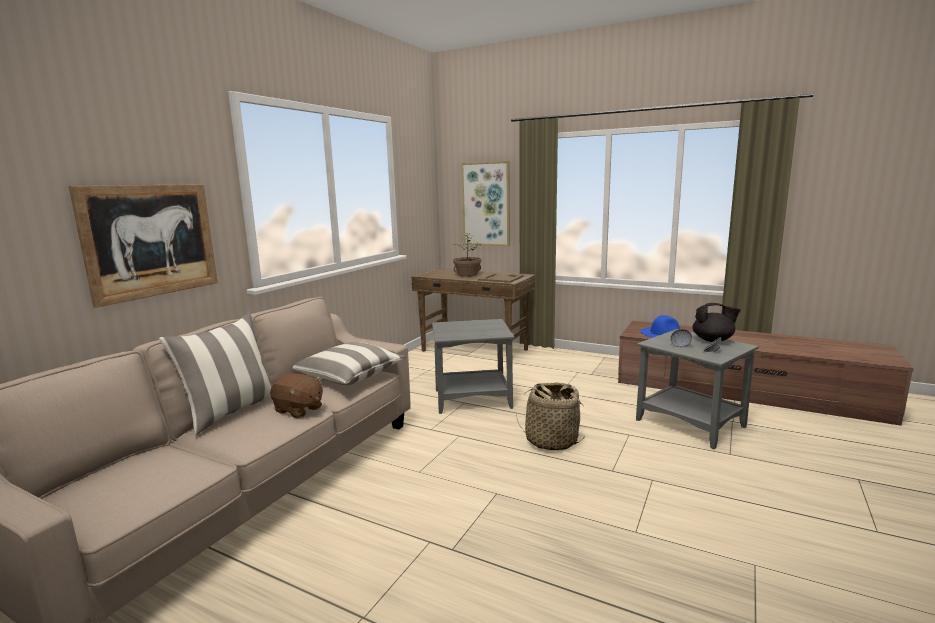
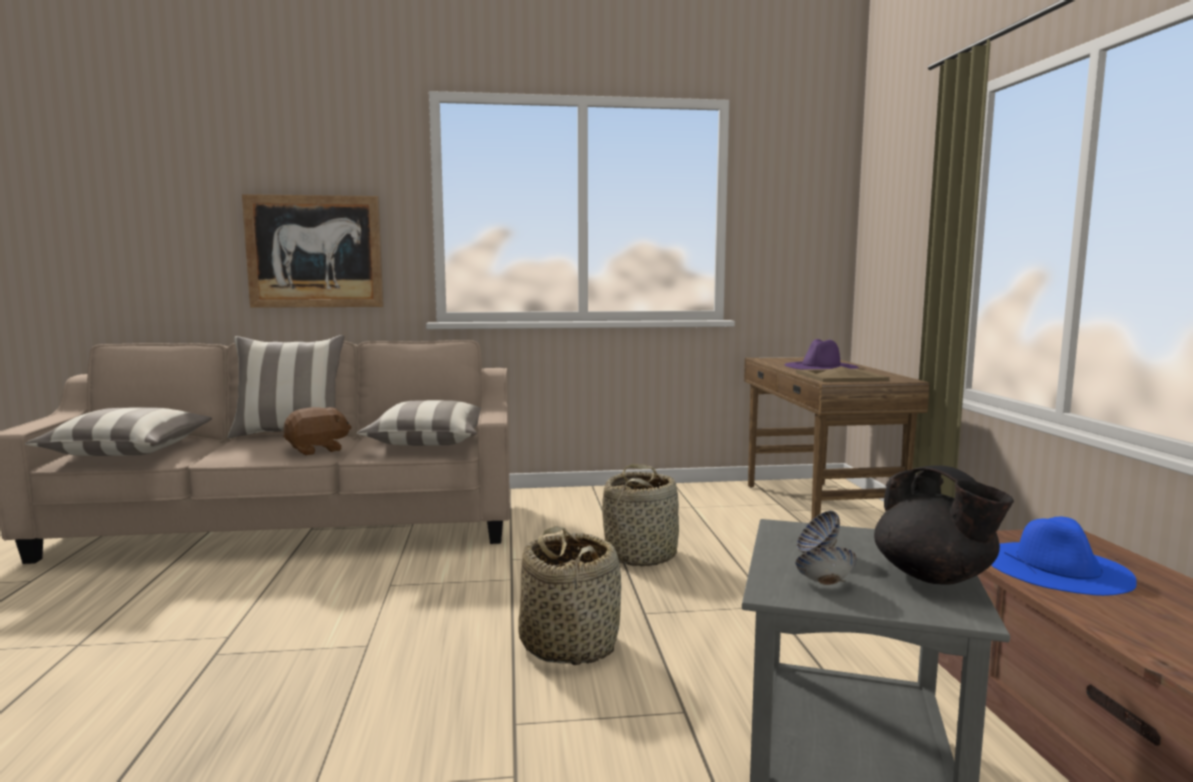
camera: 55 degrees right, 5 degrees down
brown plush toy [270,373,323,418] -> brown plush toy turned 120 degrees counterclockwise [283,407,351,455]
grey side table [432,319,515,414] -> basket [602,464,679,566]
potted plant [453,233,481,277] -> purple hat [784,339,859,369]
picture [461,161,510,246] -> none
none -> pillow [25,407,212,456]

